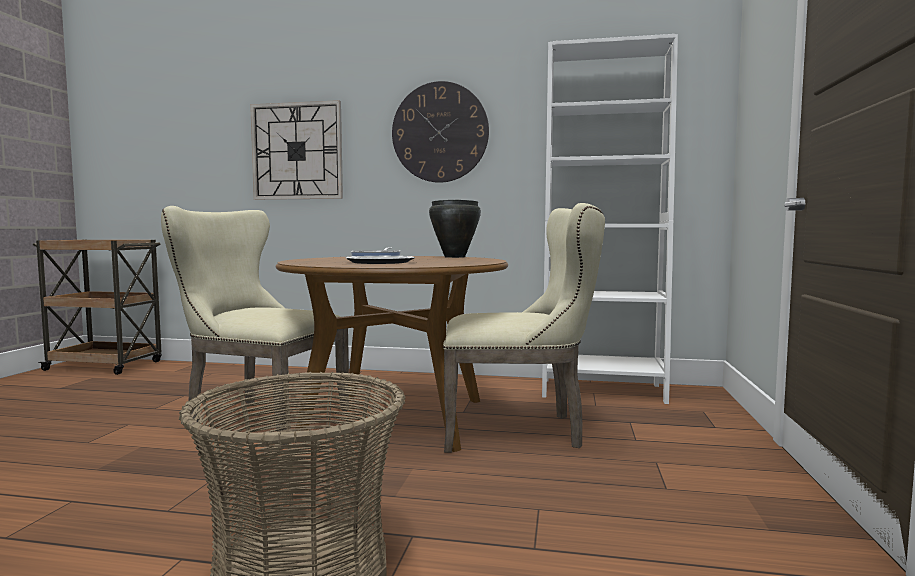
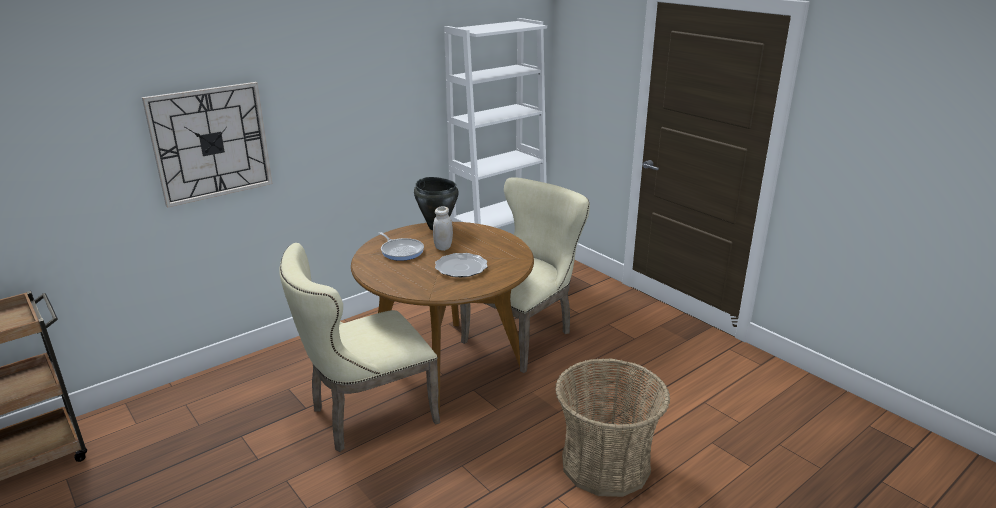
camera: 50 degrees left, 20 degrees up
wall clock [392,81,489,183] -> none
none -> white jar [433,206,453,251]

